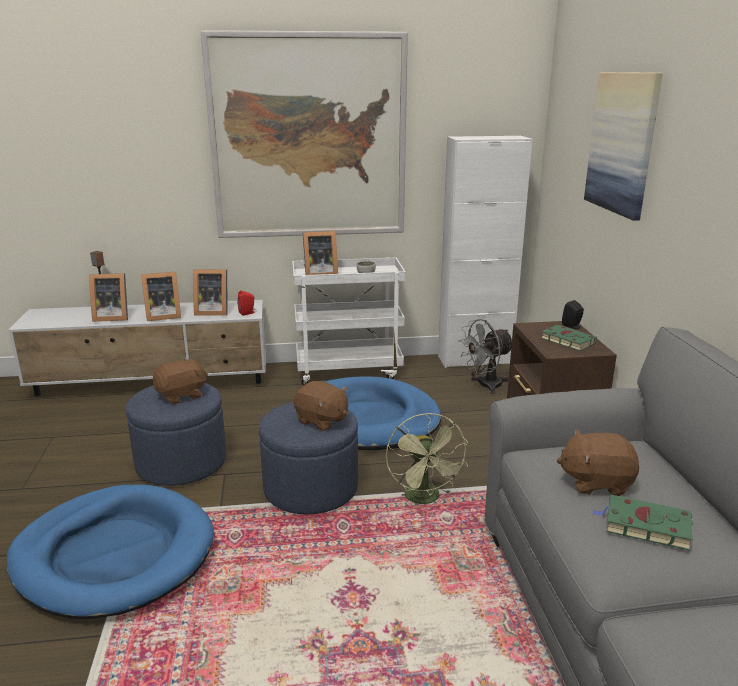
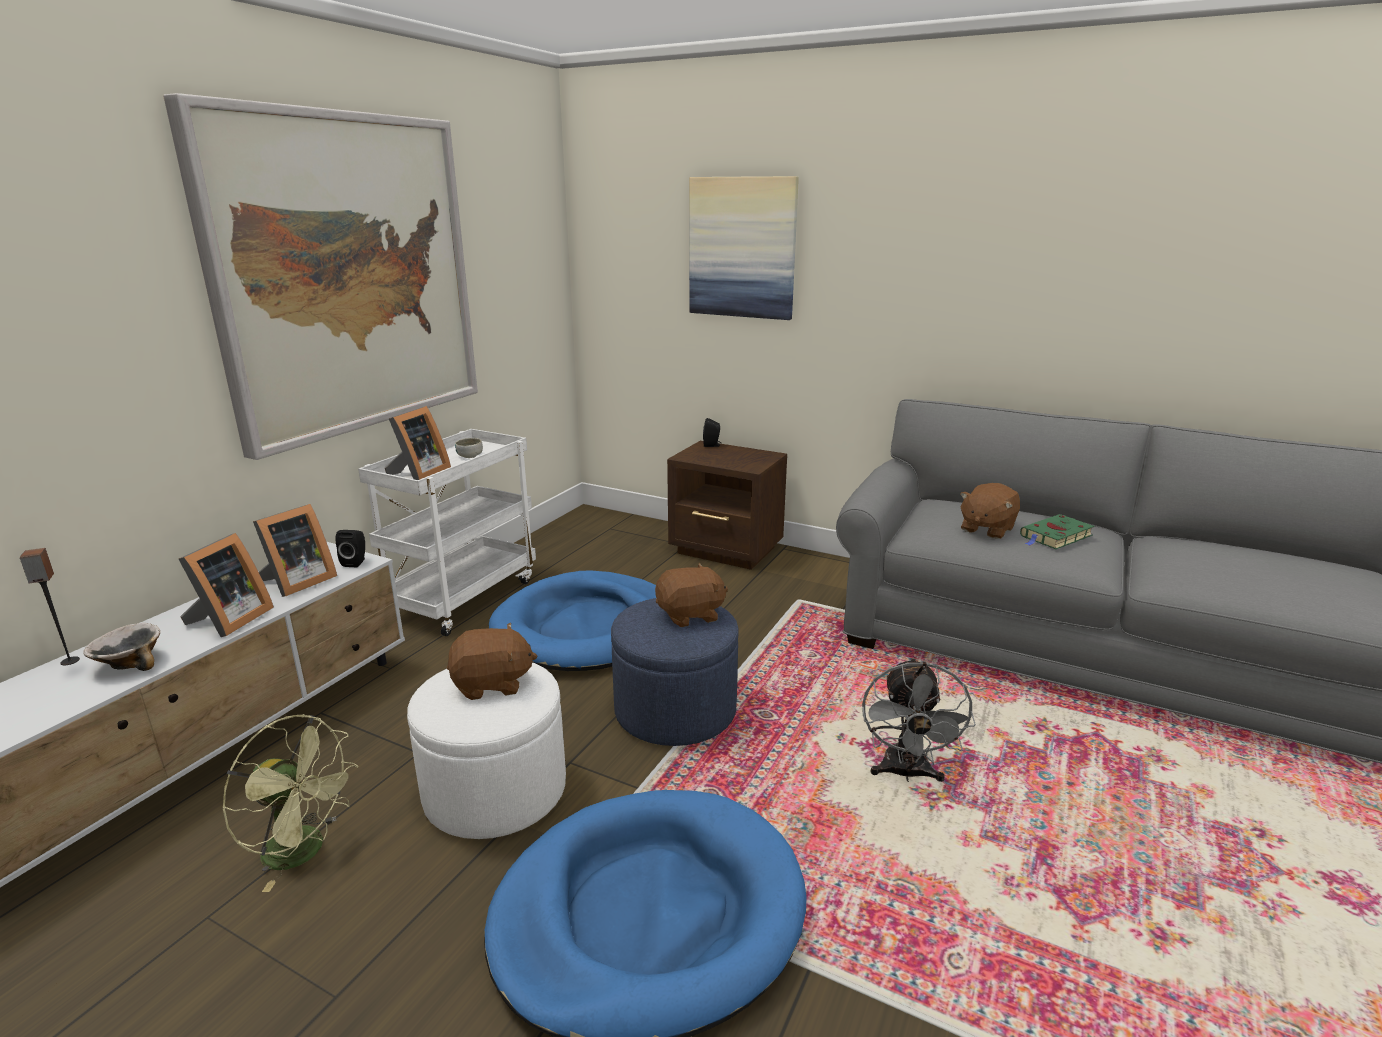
camera: 55 degrees left, 0 degrees up
picture frame [89,273,128,322] -> bowl [83,623,160,671]
blue ottoman [126,383,226,486] -> white ottoman [407,662,566,839]
brown plush toy [153,357,208,404] -> brown plush toy turned 75 degrees clockwise [447,623,537,700]
red speaker [237,291,255,316] -> black speaker [336,530,365,567]
green fan [386,413,468,504] -> green fan moved to [222,714,359,892]
white cabinet [438,136,533,368] -> none
grey fan [458,319,512,394] -> grey fan moved to [862,658,976,782]
green book [541,325,597,351] -> none

